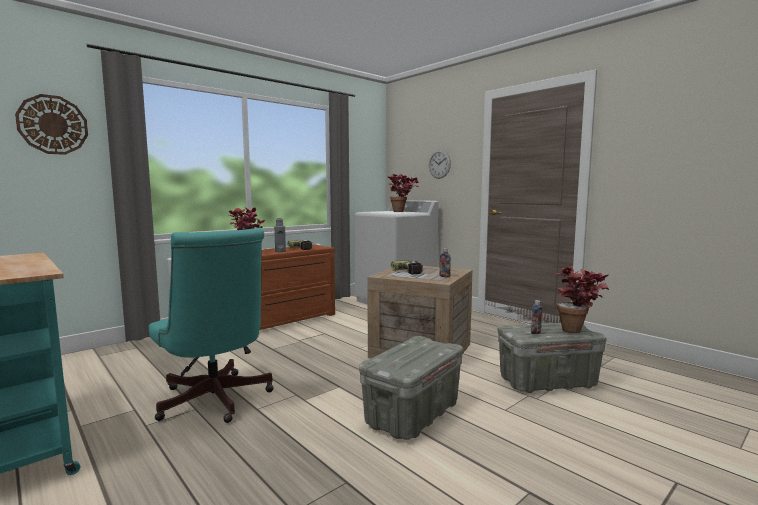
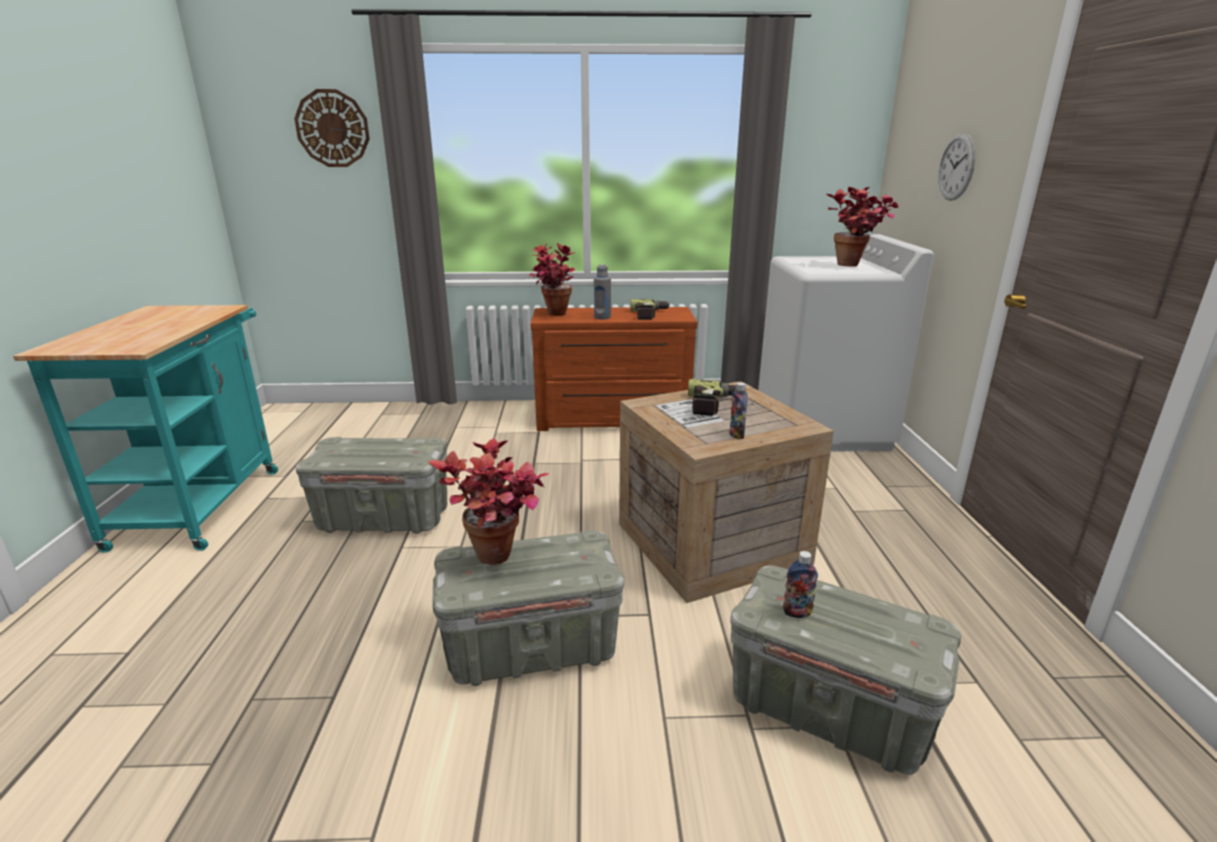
camera: 40 degrees right, 15 degrees up
turquoise office chair [149,228,274,423] -> grey storage box [295,437,447,534]
potted plant [556,265,609,333] -> potted plant moved to [428,438,549,565]

